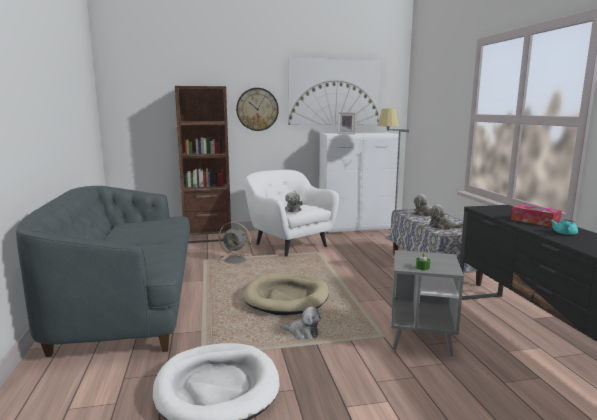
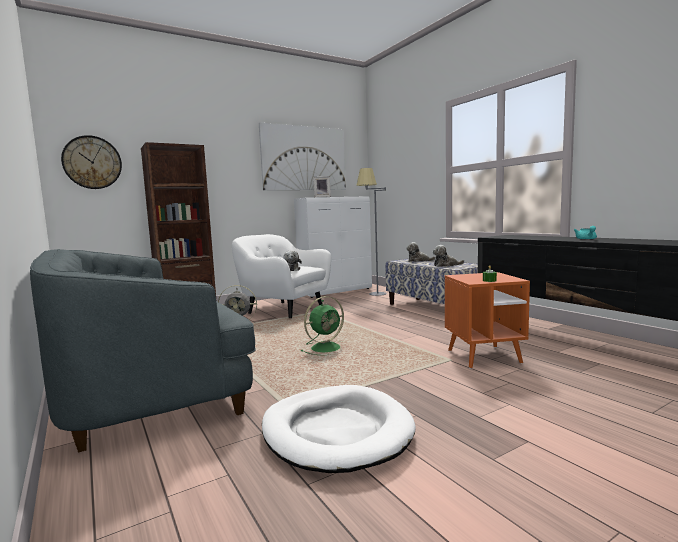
camera: 20 degrees left, 5 degrees down
wall clock [236,88,279,131] -> wall clock moved to [61,135,122,189]
beige dog bed [243,273,329,315] -> green fan [300,296,344,355]
plush toy [280,306,321,340] -> none
grey side table [391,250,464,358] -> orange side table [445,272,530,369]
tissue box [511,204,562,227] -> none

